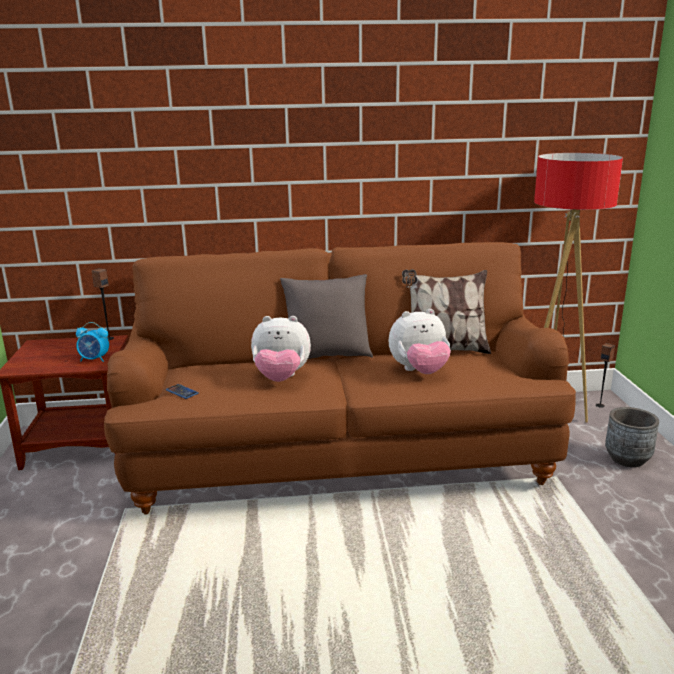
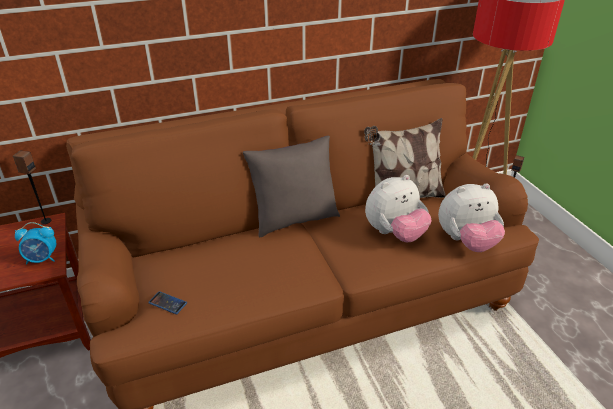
camera: 15 degrees left, 15 degrees up
plush toy [251,316,311,382] -> plush toy moved to [438,184,505,252]
grey planter [605,407,659,467] -> none

